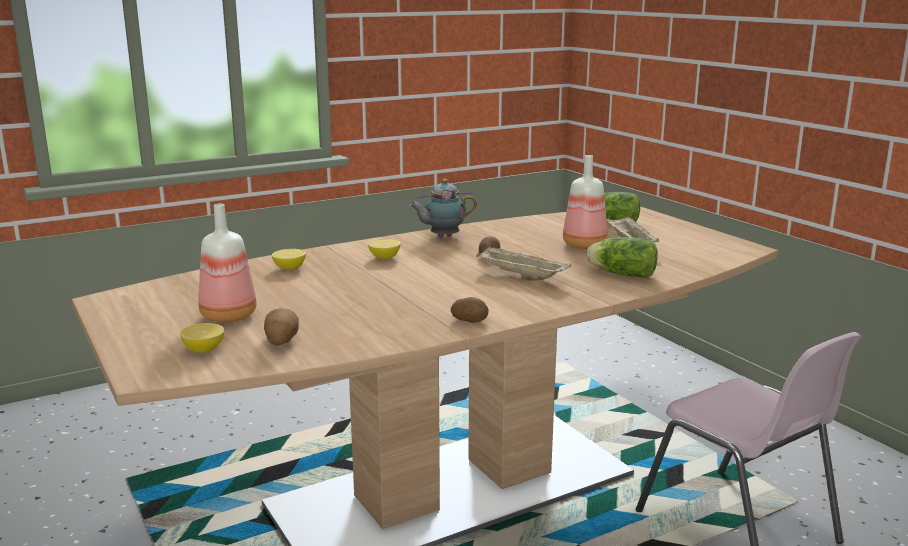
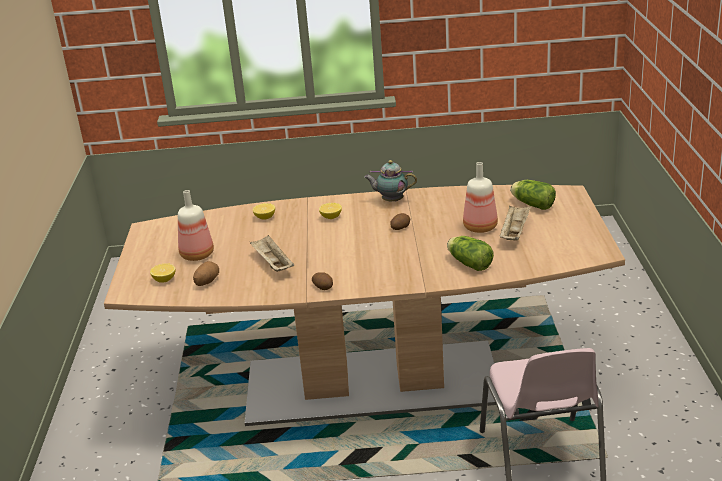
camera: 30 degrees right, 10 degrees up
beige tray [476,246,571,281] -> beige tray moved to [250,235,294,272]

